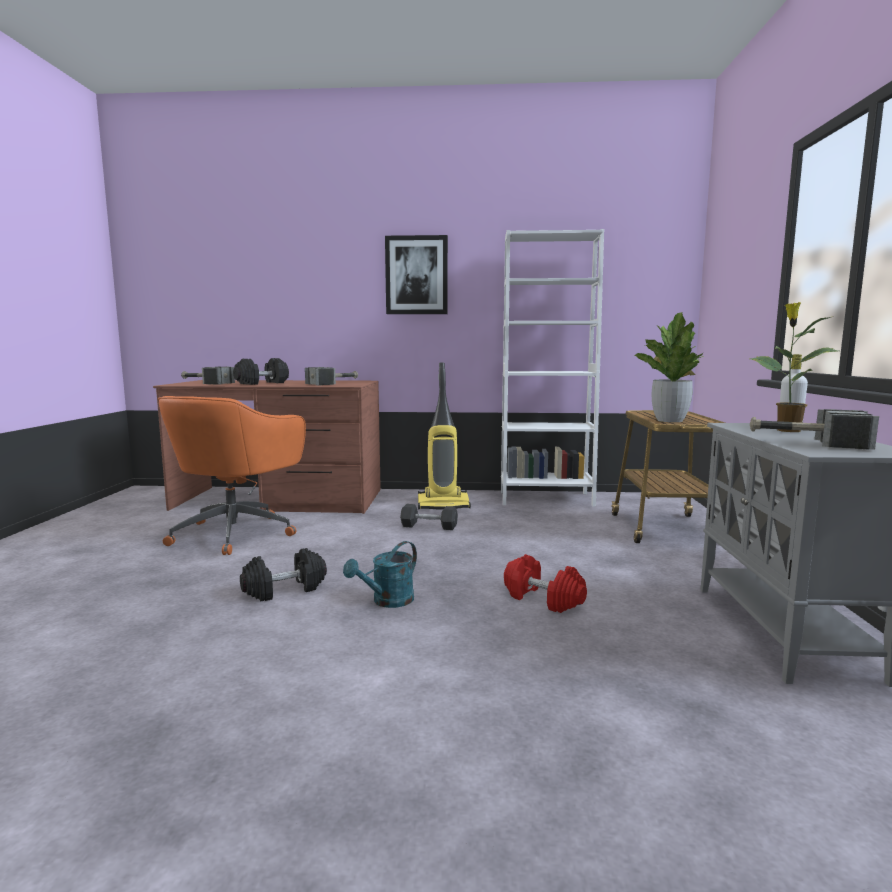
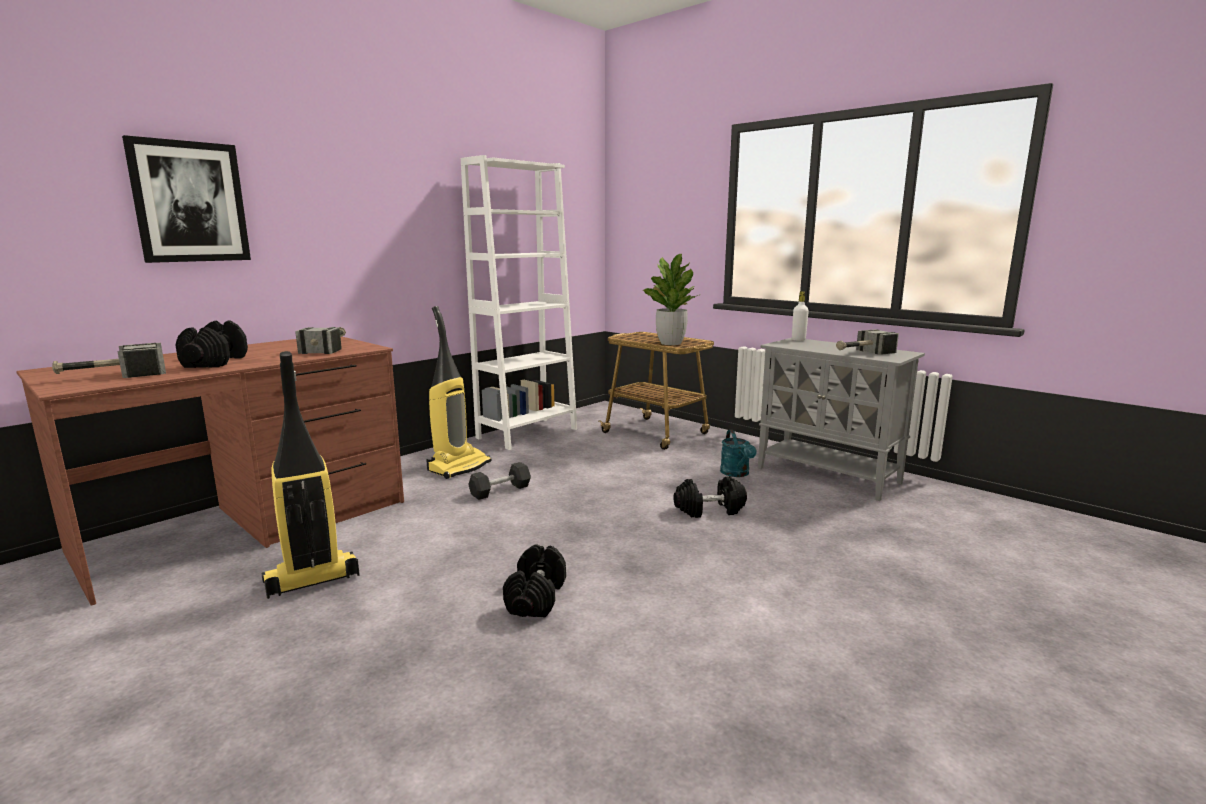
camera: 50 degrees left, 5 degrees up
orange office chair [158,396,306,555] -> vacuum cleaner [262,351,360,599]
turquoise watering can [343,541,417,608] -> turquoise watering can moved to [720,430,757,477]
picture [385,235,448,314] -> picture moved to [122,135,251,263]
red dumbbell [504,554,587,613] -> black dumbbell [673,476,747,518]
potted plant [750,302,839,432] -> none

